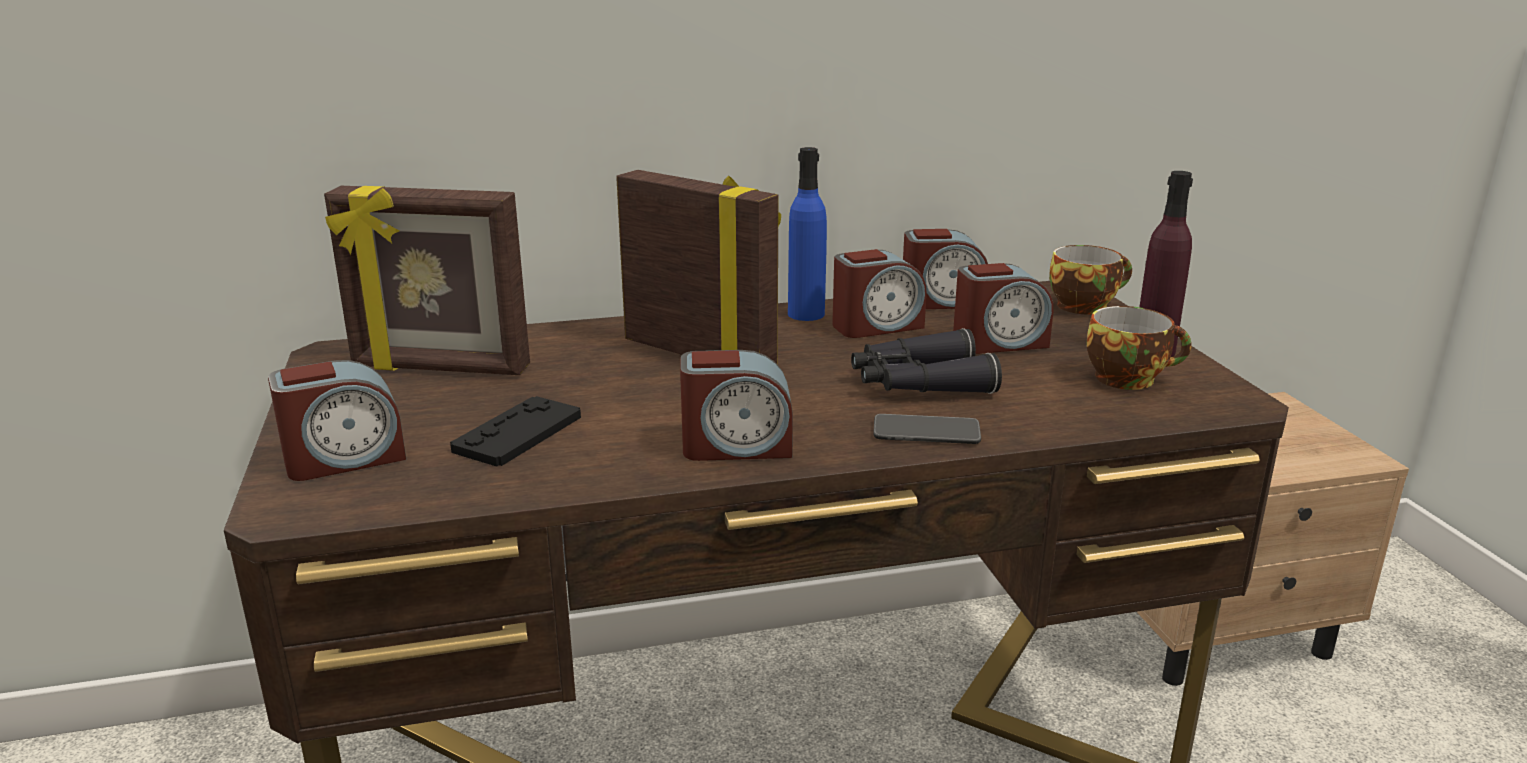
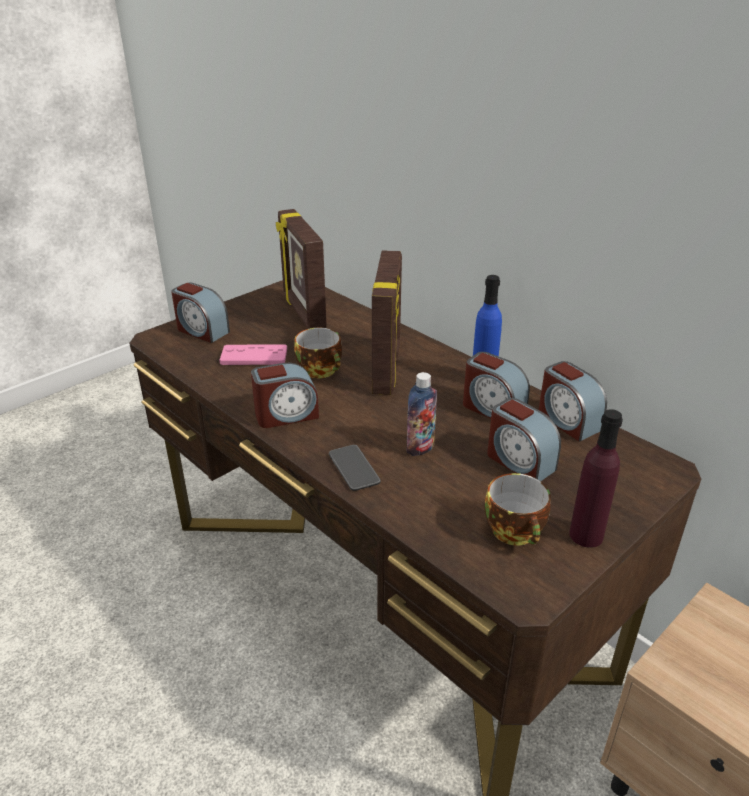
camera: 60 degrees right, 10 degrees up
black game controller [450,396,581,467] -> pink game controller [220,344,287,365]
alarm clock [680,350,793,461] -> alarm clock turned 75 degrees counterclockwise [251,363,319,428]
black binoculars [851,328,1002,394] -> bottle [407,372,437,456]
cup [1049,245,1132,314] -> cup moved to [294,328,342,378]

